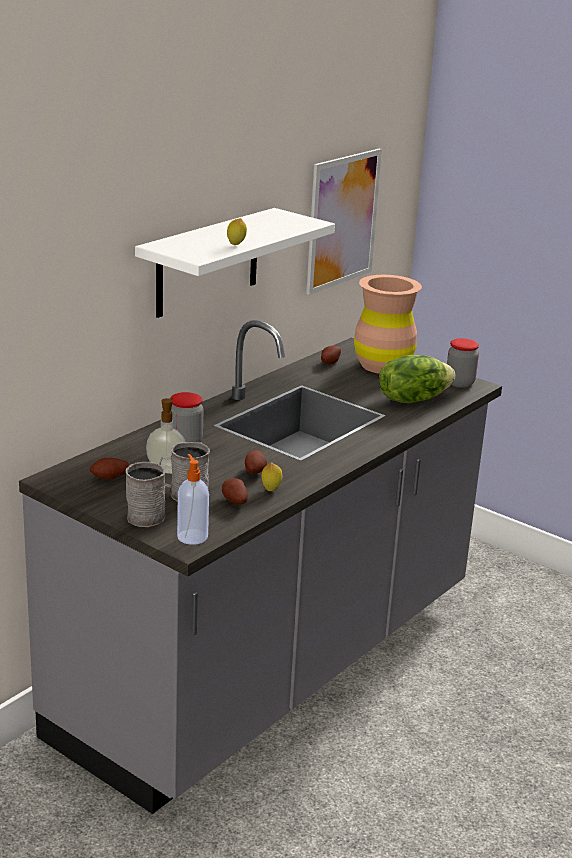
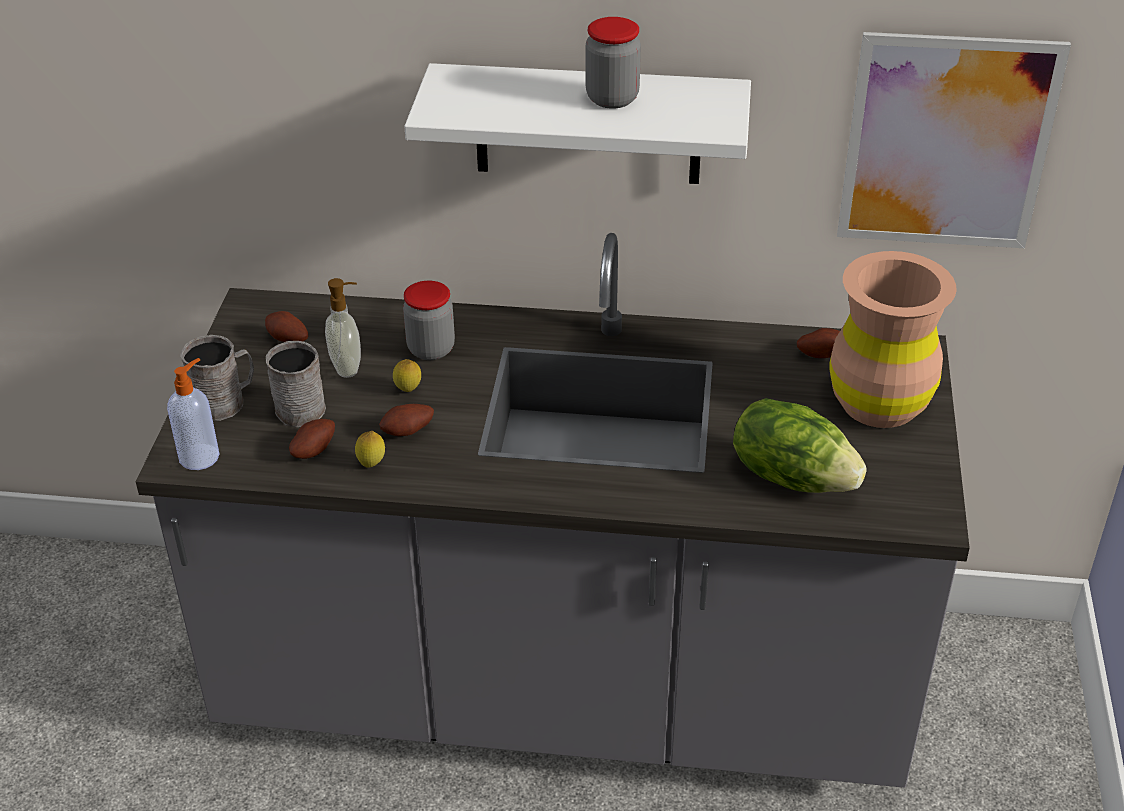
camera: 60 degrees right, 15 degrees up
lemon [227,218,247,245] -> lemon moved to [393,359,421,392]
jar [447,338,479,388] -> jar moved to [586,17,641,109]

